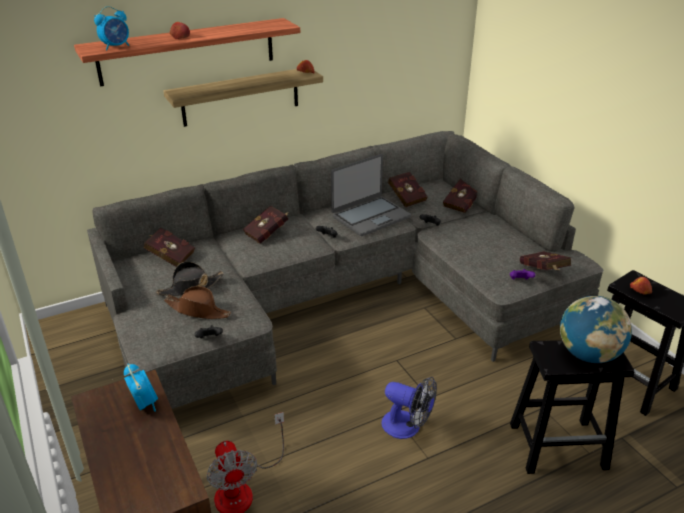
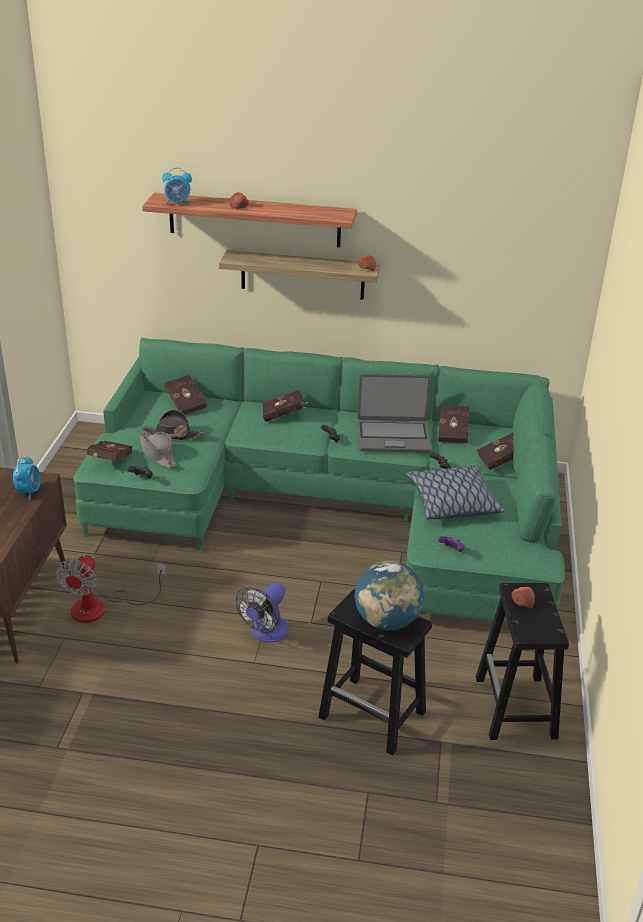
camera: 35 degrees right, 0 degrees up
grey sofa [87,131,604,409] -> green sofa [73,338,565,623]
brown hat [164,286,231,319] -> grey hat [139,432,176,468]
fan [382,377,437,439] -> fan turned 60 degrees clockwise [236,583,289,642]
red book [520,251,571,270] -> red book moved to [87,441,133,461]
none -> pillow [405,465,504,520]

